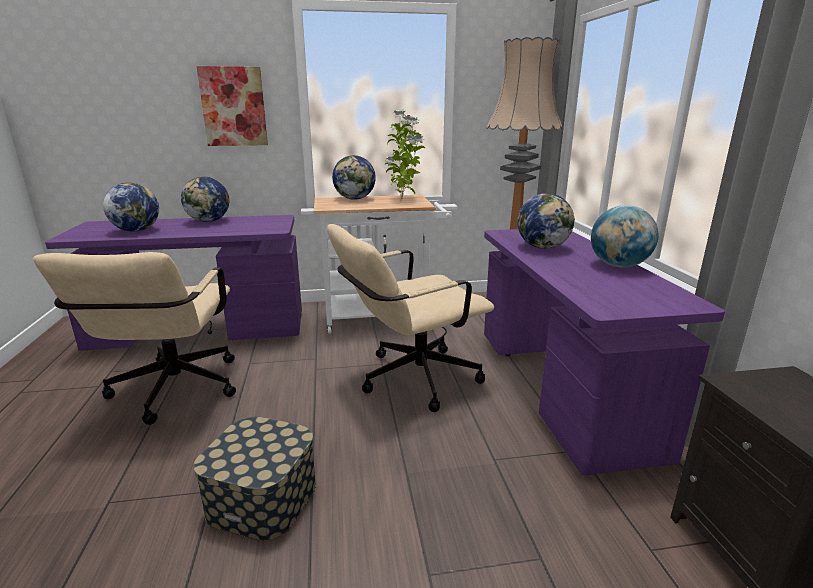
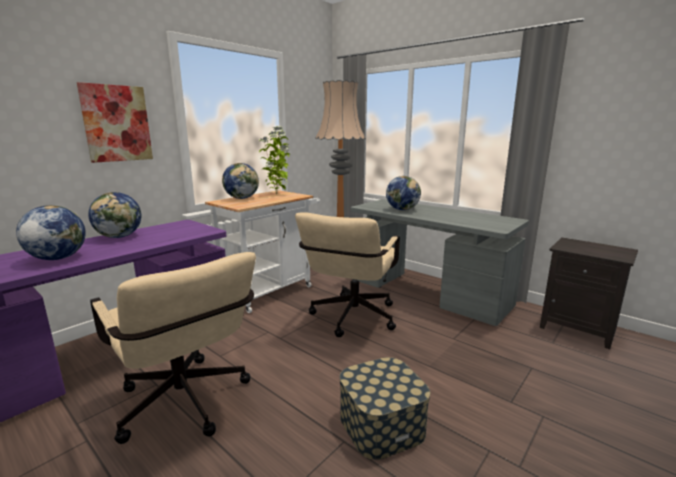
camera: 40 degrees left, 5 degrees down
purple desk [484,229,725,475] -> grey desk [351,199,529,326]
globe [591,205,658,267] -> none

